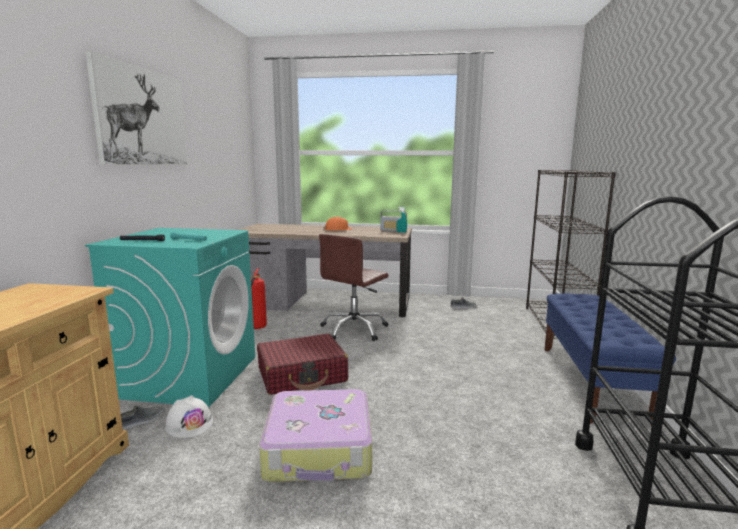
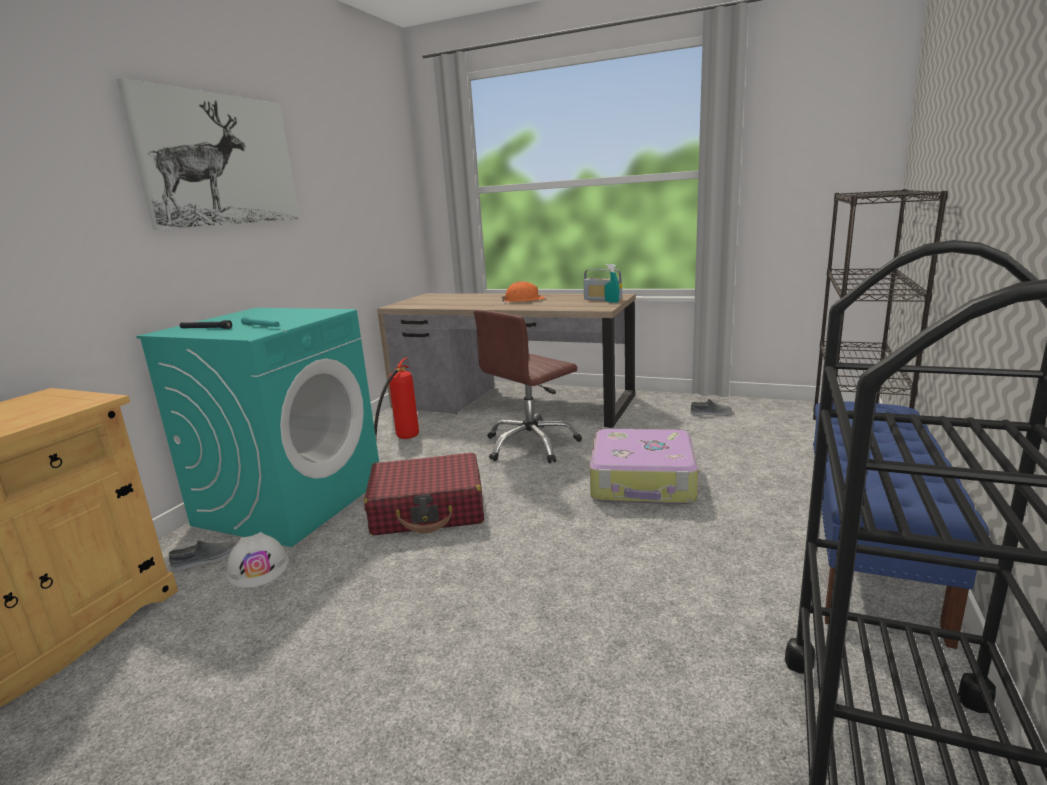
camera: 15 degrees right, 5 degrees up
suitcase [259,389,372,482] -> suitcase moved to [590,429,698,504]

